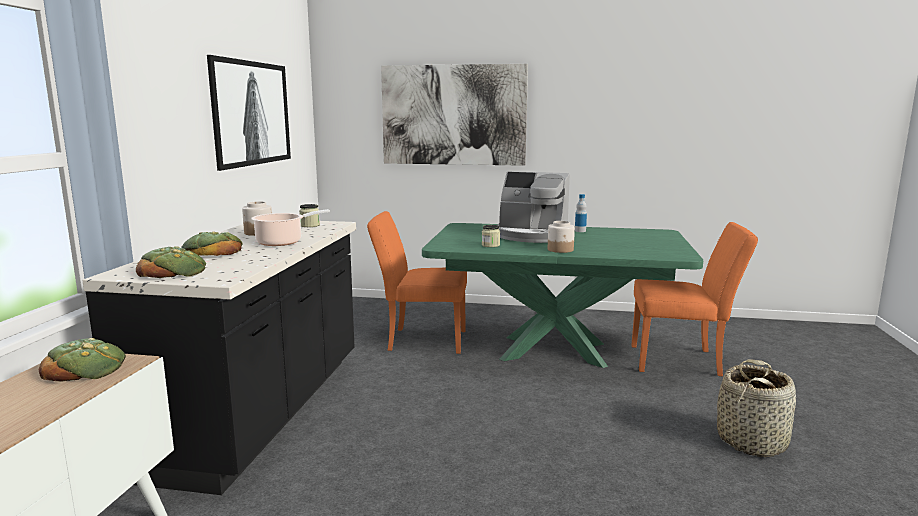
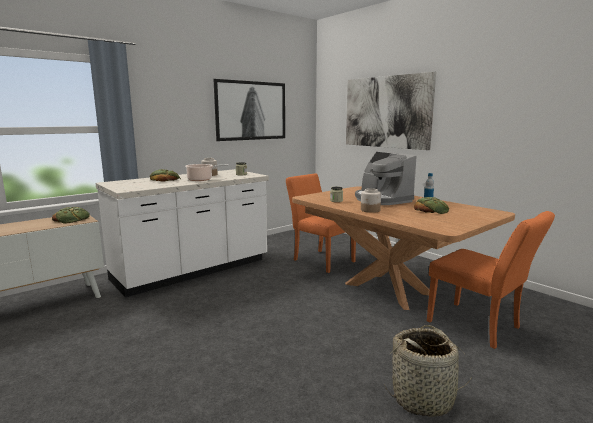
camera: 40 degrees right, 0 degrees up
black counter [82,221,356,495] -> white counter [96,169,269,297]
bread [136,246,206,278] -> bread moved to [414,197,449,214]
green dining table [422,223,703,368] -> brown dining table [292,186,515,310]

